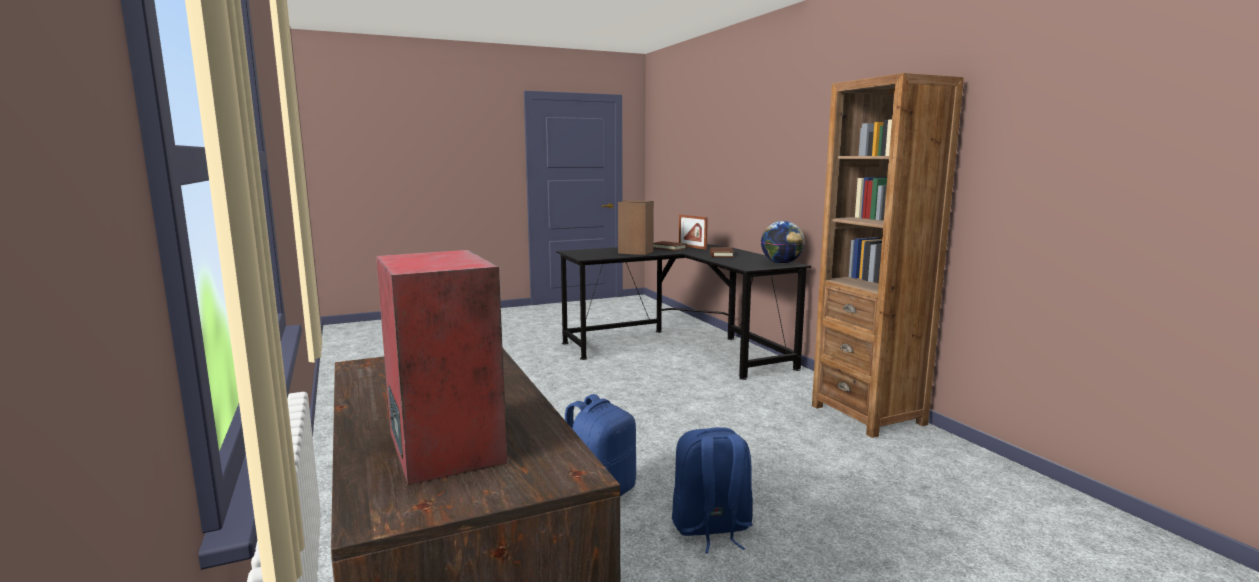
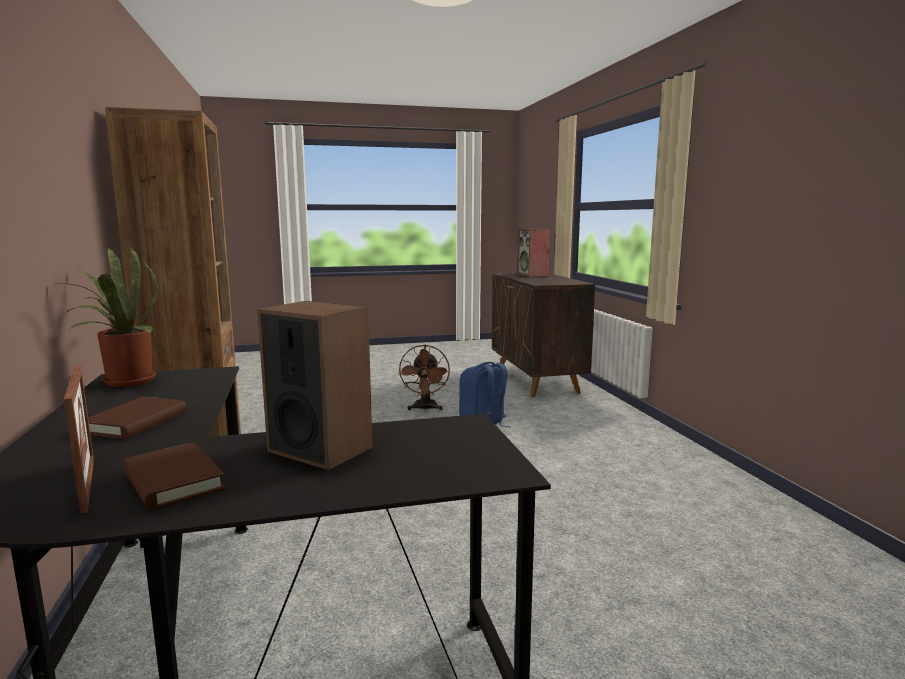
camera: 170 degrees left, 0 degrees up
blue backpack [672,427,753,553] -> brown fan [398,345,450,411]
globe [761,221,805,264] -> potted plant [55,248,159,387]

